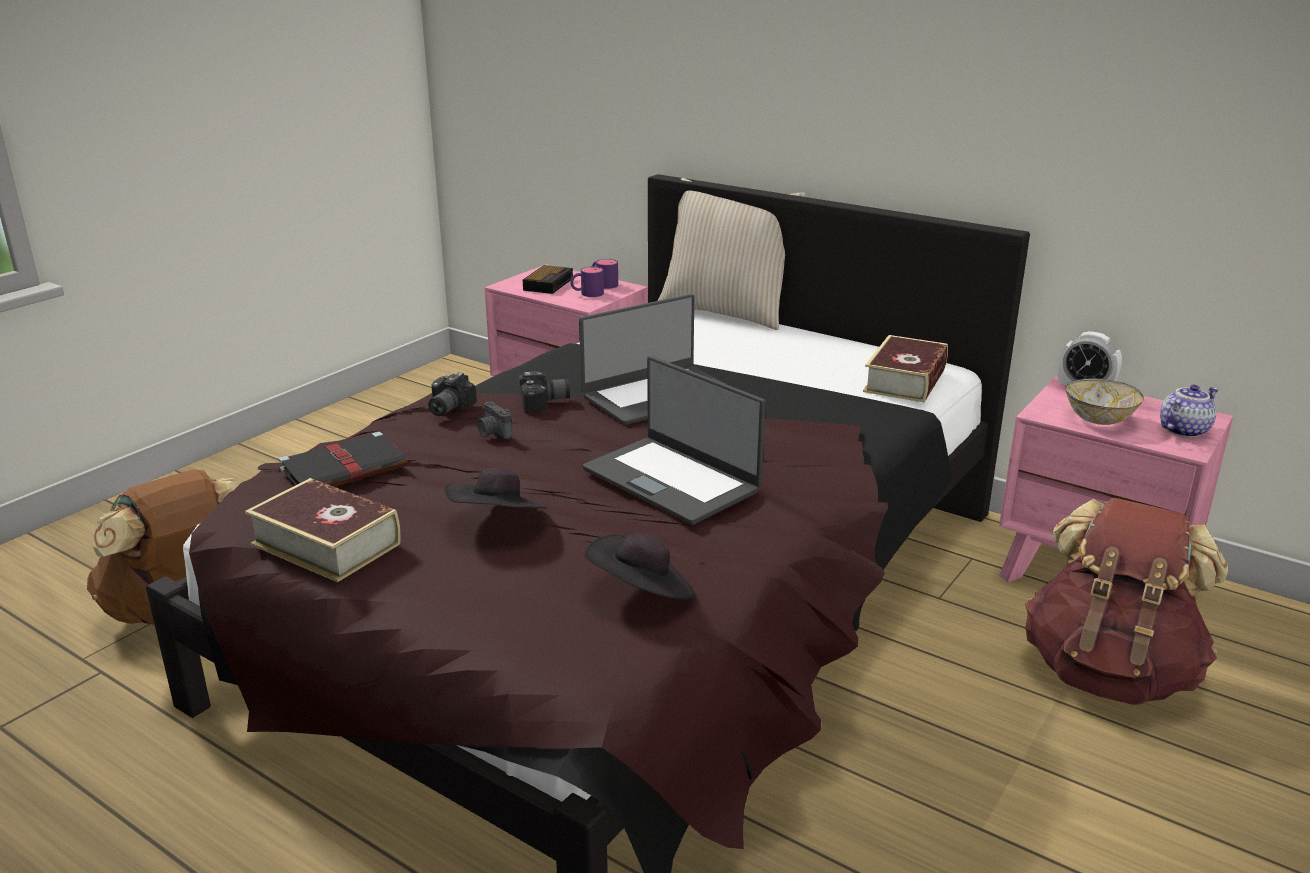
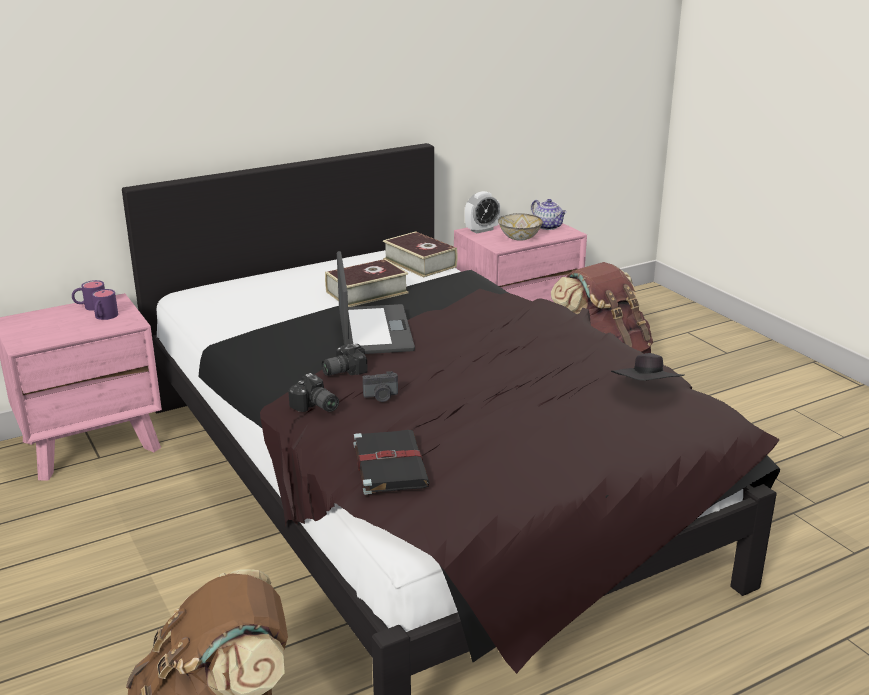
camera: 65 degrees left, 0 degrees up
book [245,478,400,582] -> book moved to [325,259,409,307]
black hat [445,467,547,509] -> none
camera [519,371,570,413] -> camera turned 135 degrees counterclockwise [322,344,368,376]
alarm clock [523,265,573,294] -> none
laptop [583,356,766,525] -> none
beige pillow [658,178,805,330] -> none
teapot [1160,384,1219,438] -> teapot turned 150 degrees clockwise [531,199,567,230]

